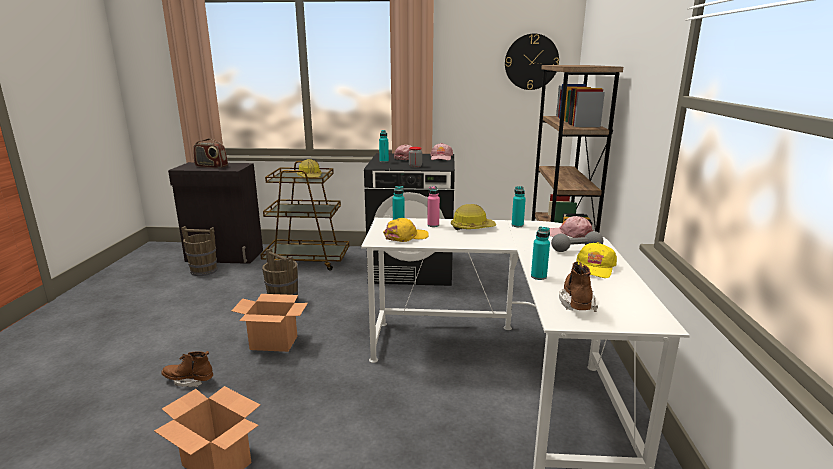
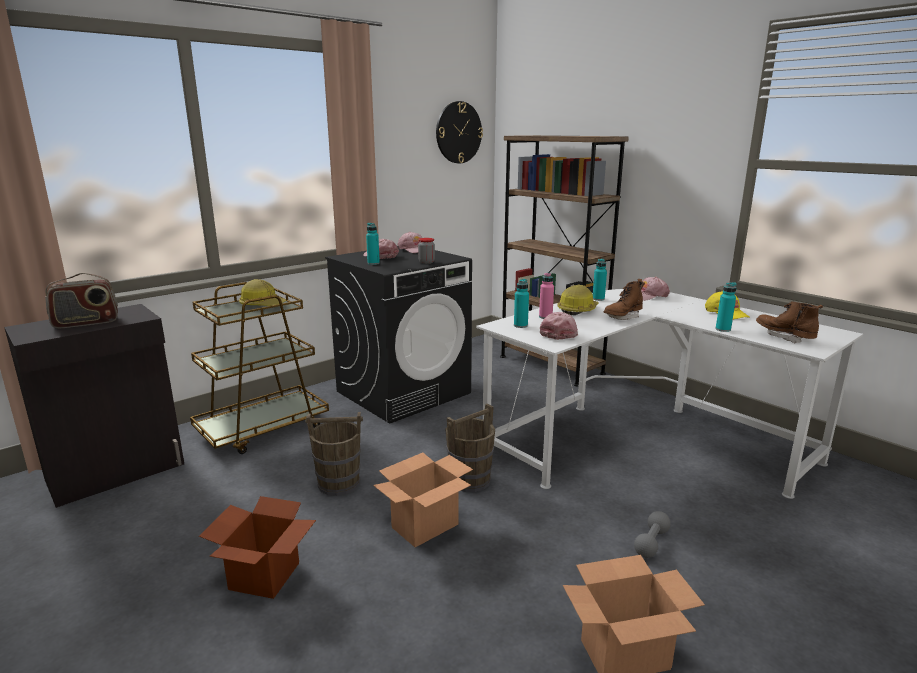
camera: 45 degrees left, 0 degrees up
brown boot [161,351,213,387] -> brown boot moved to [604,279,645,320]
brown bucket [181,226,217,276] -> brown bucket moved to [445,403,495,492]
yellow cap [383,218,429,242] -> pink cap [540,312,578,340]
grey dumbbell [551,231,603,252] -> grey dumbbell moved to [634,511,671,558]
none -> cardboard box [199,496,316,599]

